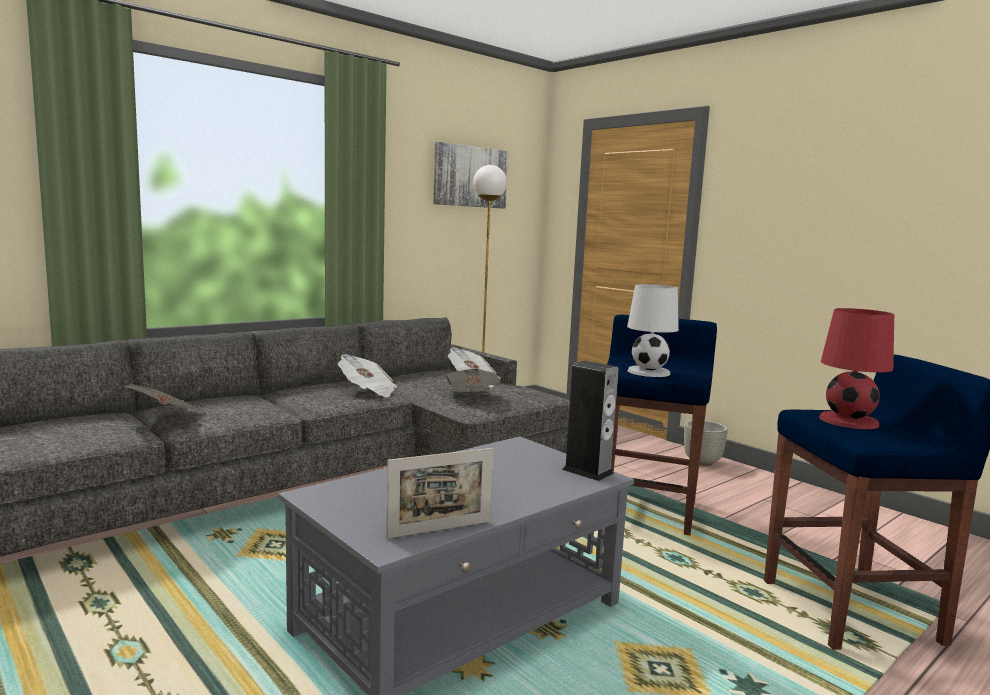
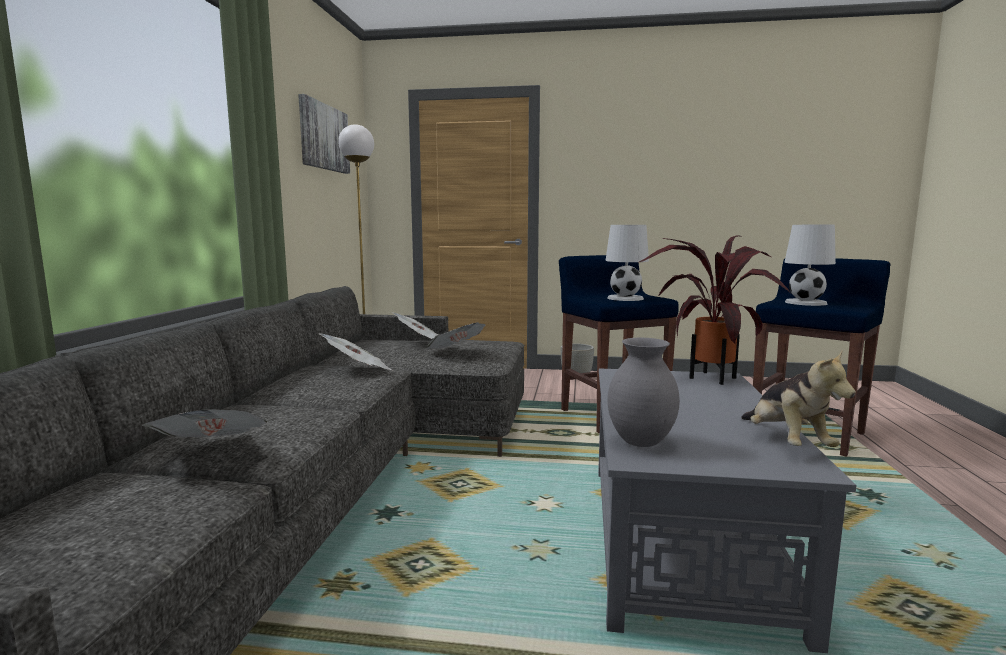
camera: 40 degrees left, 0 degrees up
picture frame [386,448,494,539] -> plush toy [741,350,856,447]
speaker [562,361,619,481] -> potted plant [638,235,791,385]
red table lamp [819,308,894,429] -> white table lamp [785,225,836,306]
none -> grey vase [608,338,680,447]

